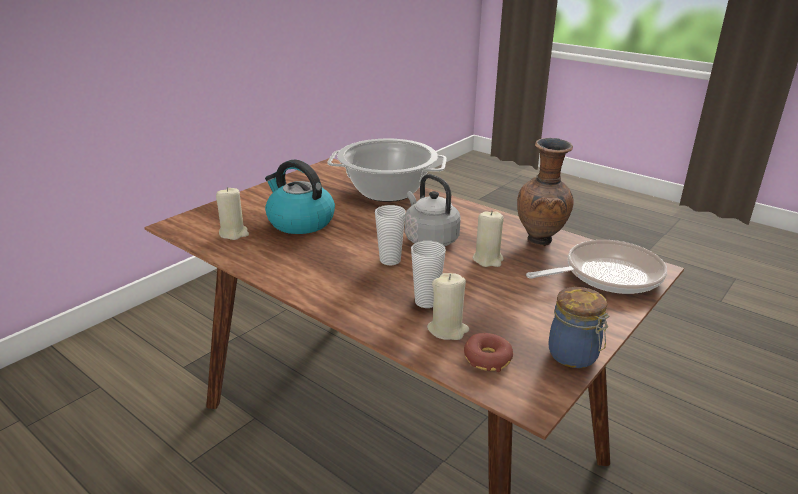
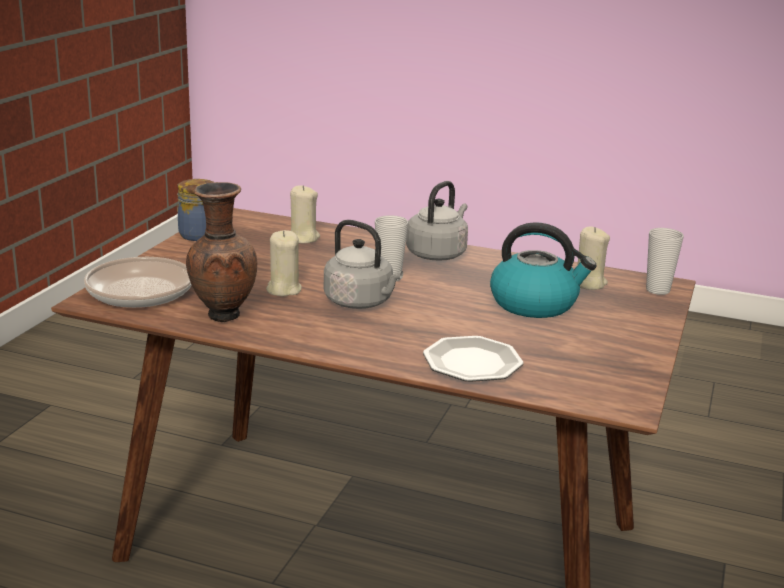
camera: 160 degrees right, 5 degrees down
cooking pot [327,139,447,202] -> plate [423,336,524,382]
cup [411,241,446,308] -> cup moved to [646,228,684,295]
donut [464,333,513,372] -> none
none -> grey kettle [406,181,468,261]

